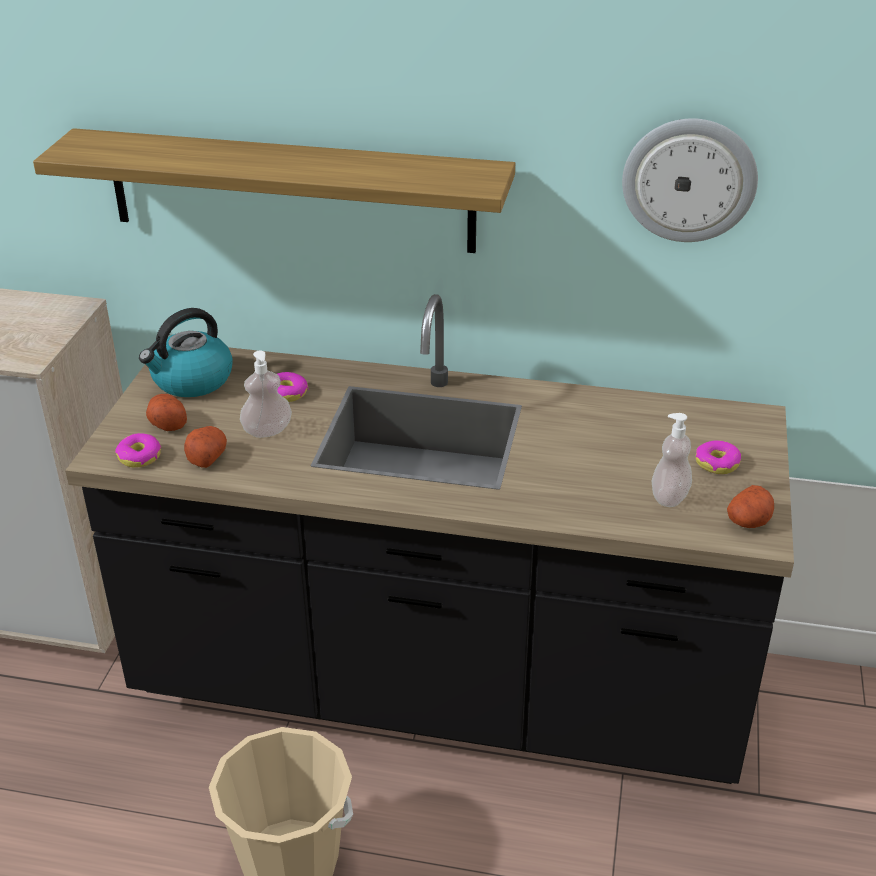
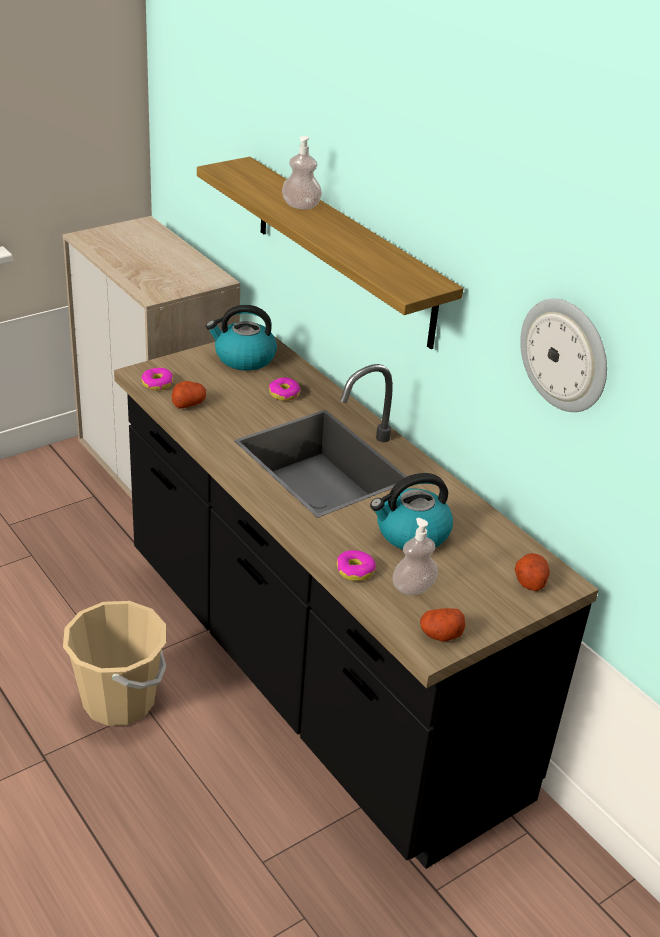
camera: 40 degrees right, 0 degrees up
potato [146,394,187,431] -> potato moved to [515,553,550,591]
soap dispenser [240,350,292,438] -> soap dispenser moved to [282,136,322,210]
donut [696,441,741,474] -> donut moved to [337,550,376,581]
none -> kettle [370,473,453,550]

